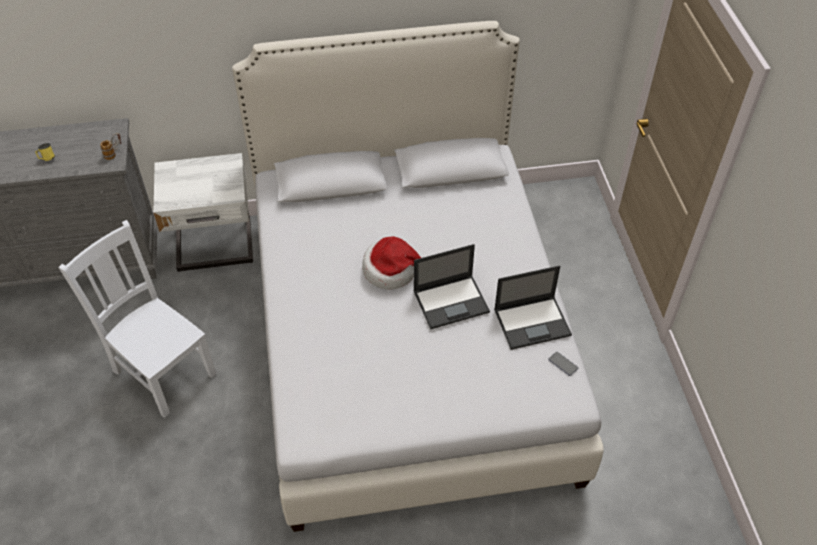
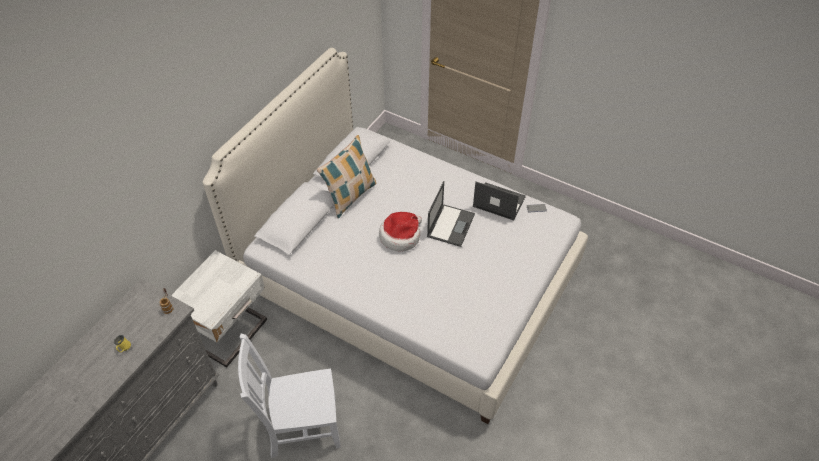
camera: 50 degrees left, 0 degrees up
laptop [494,265,572,350] -> laptop turned 90 degrees counterclockwise [473,181,526,221]
none -> pillow [317,135,376,219]

